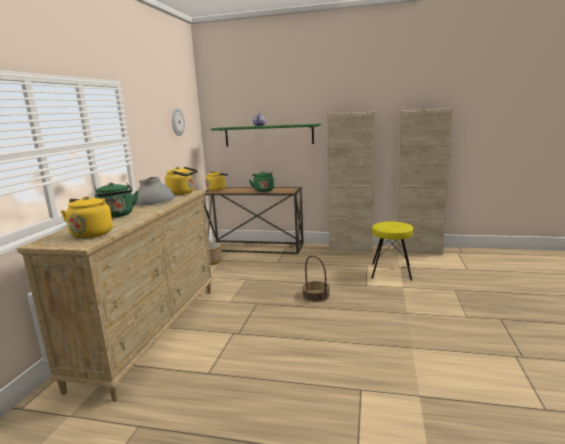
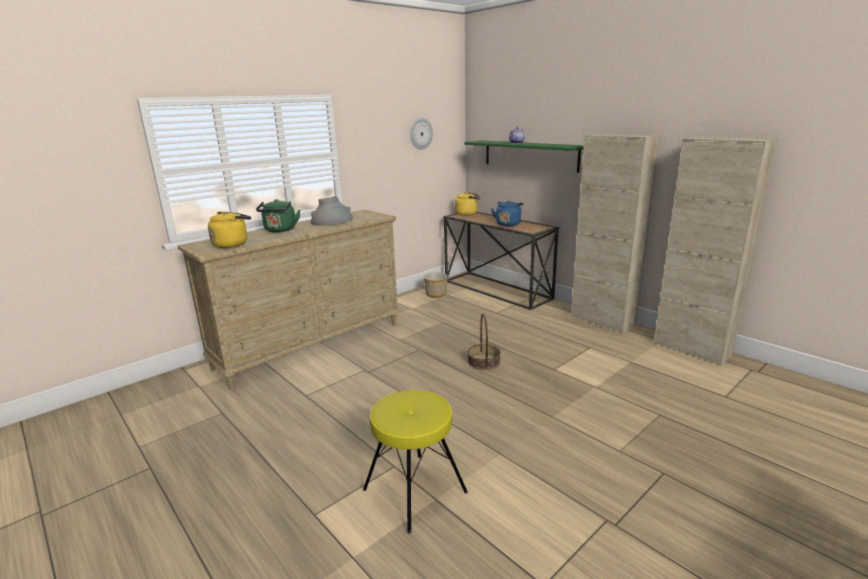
camera: 35 degrees right, 5 degrees up
yellow kettle [165,167,198,195] -> none
green kettle [249,171,274,192] -> blue kettle [491,201,523,226]
yellow stool [371,222,413,281] -> yellow stool moved to [363,390,468,534]

